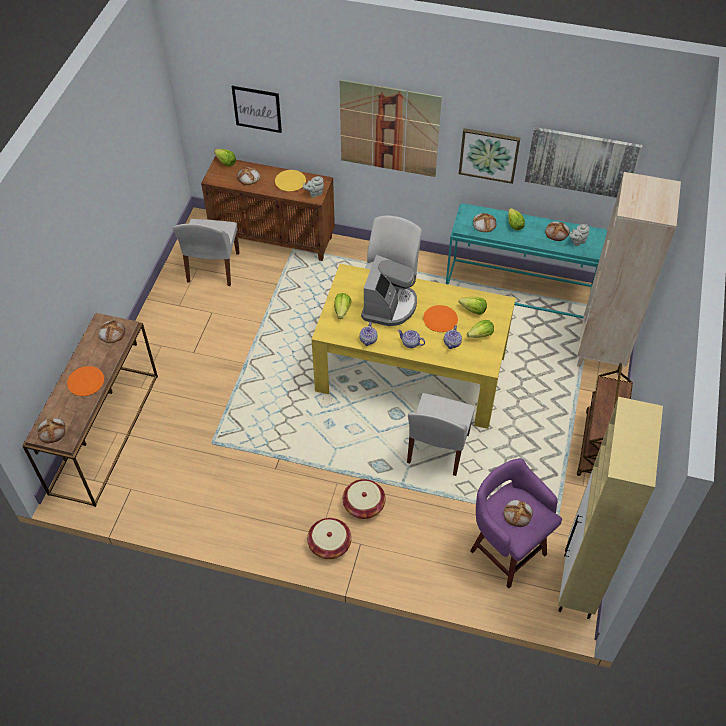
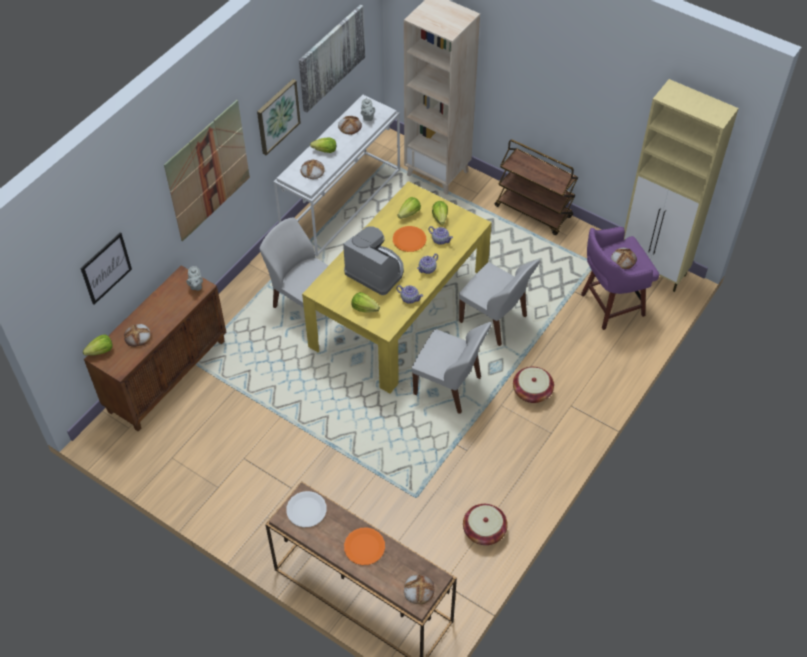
camera: 70 degrees left, 0 degrees up
bread [99,320,125,343] -> white plate [286,491,327,527]
white chair [173,219,240,286] -> white chair moved to [412,322,492,414]
yellow plate [275,170,306,191] -> none
basket [307,518,352,559] -> basket moved to [463,504,508,545]
turquoise console table [446,203,607,318] -> white console table [273,95,400,256]

